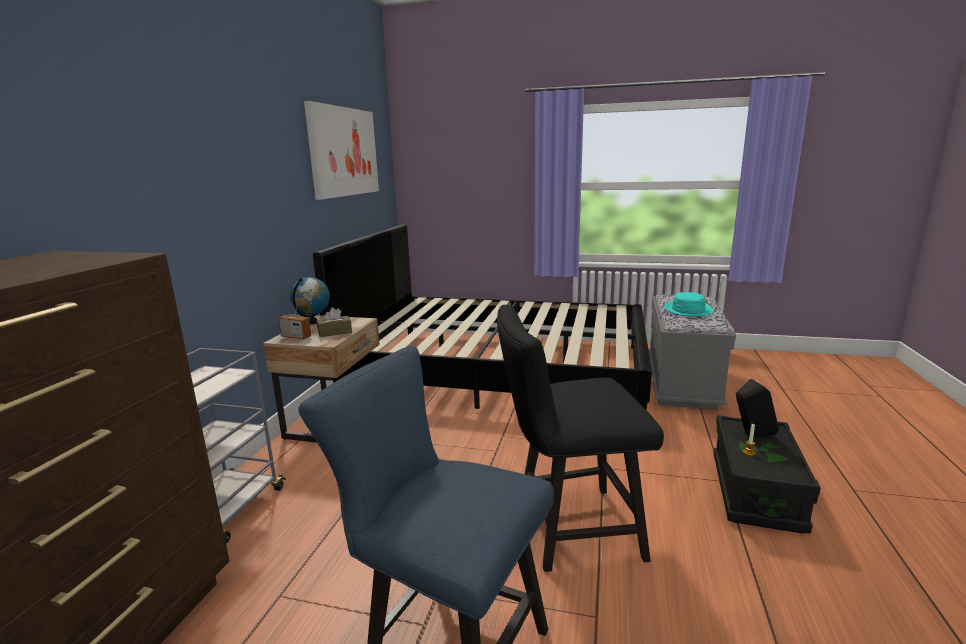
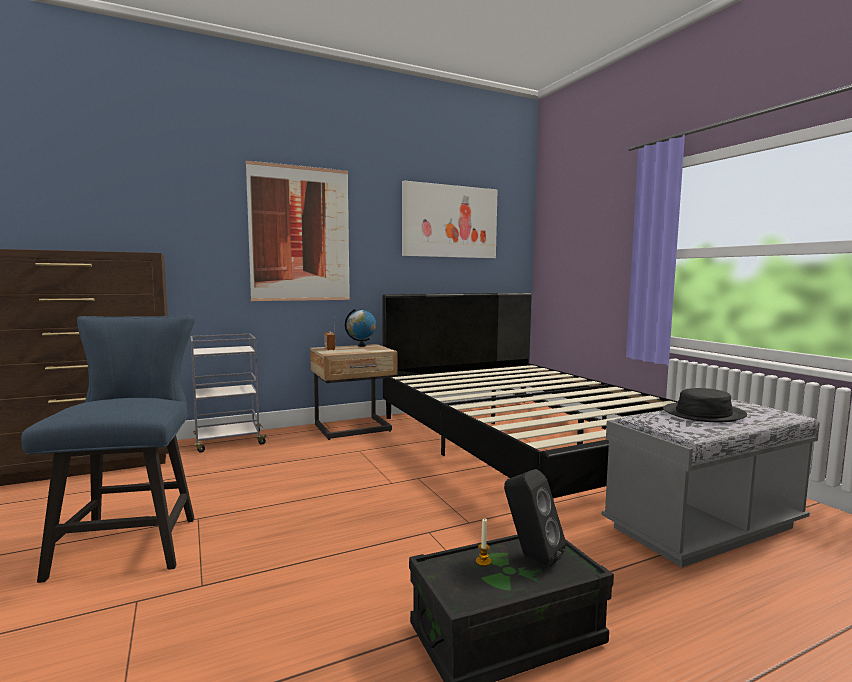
camera: 50 degrees right, 10 degrees down
brown tissue box [317,307,352,337] -> none
black chair [497,305,664,572] -> none
turquoise hat [664,292,714,317] -> black hat [663,388,747,422]
none -> picture [246,161,350,301]

